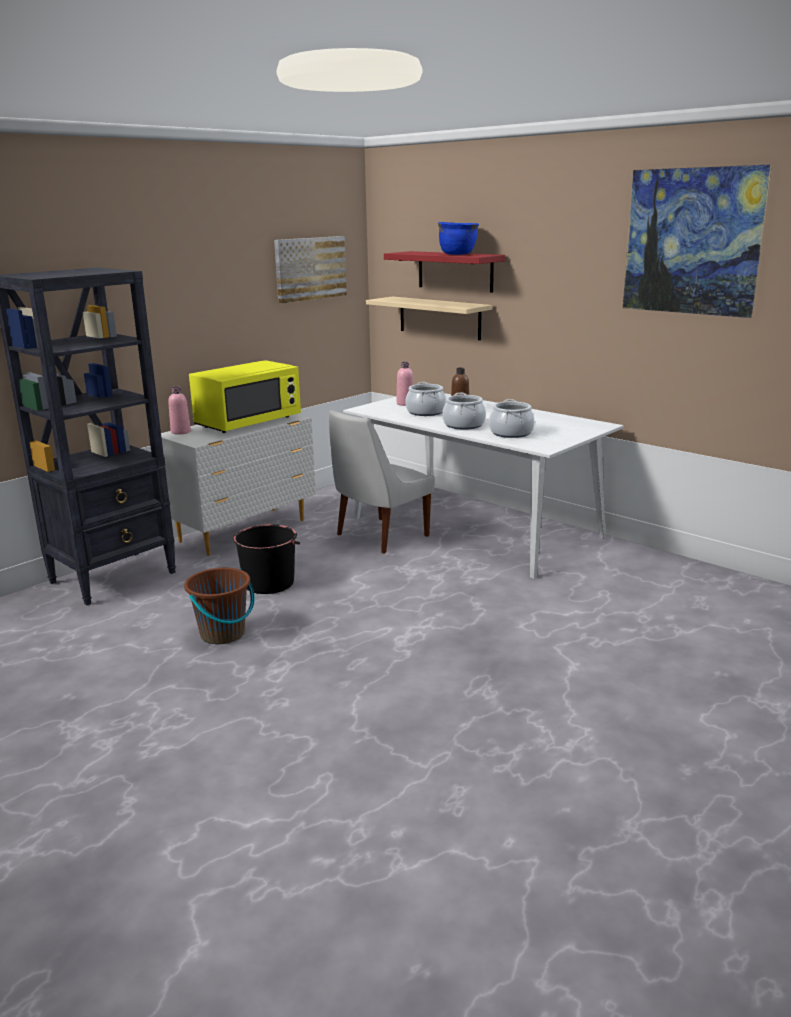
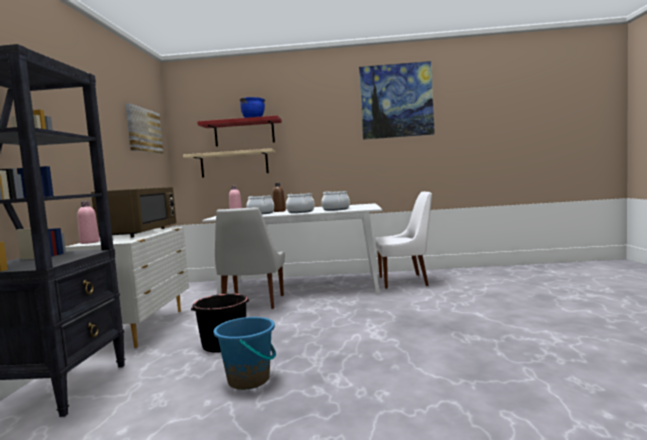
camera: 40 degrees left, 15 degrees down
brown bucket [184,568,255,644] -> blue bucket [213,317,276,390]
yellow microwave [189,360,301,433] -> brown microwave [91,187,176,238]
none -> white chair [375,192,432,289]

